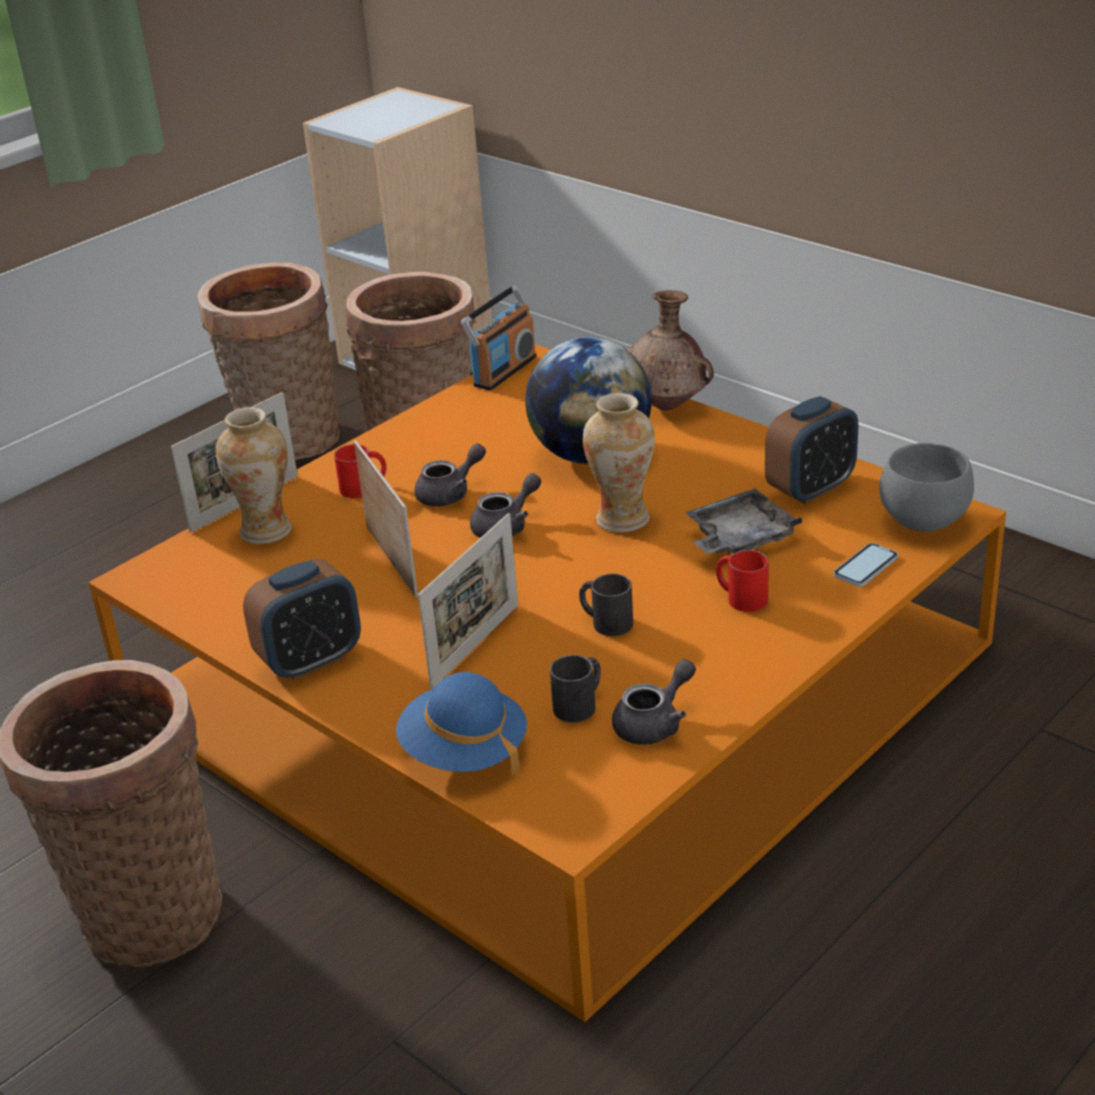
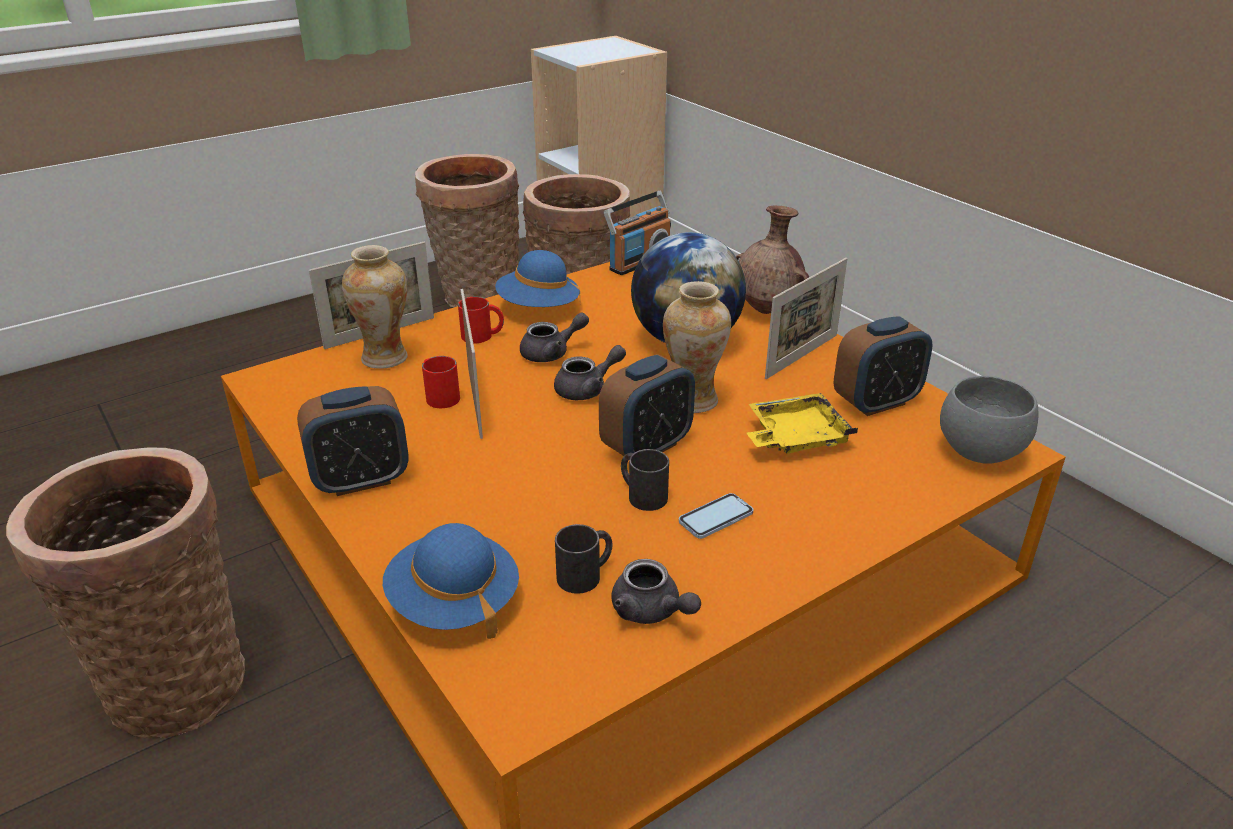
camera: 10 degrees right, 0 degrees up
picture frame [418,513,518,689] -> picture frame moved to [765,258,847,379]
grey teapot [612,659,696,745] -> grey teapot turned 75 degrees clockwise [611,559,701,624]
grey tray [685,488,802,554] -> yellow tray [747,393,858,454]
red mug [716,550,769,612] -> red mug moved to [422,356,460,408]
phone [833,543,898,587] -> phone moved to [679,493,753,539]
none -> blue hat [495,250,580,307]
none -> alarm clock [599,354,695,456]

